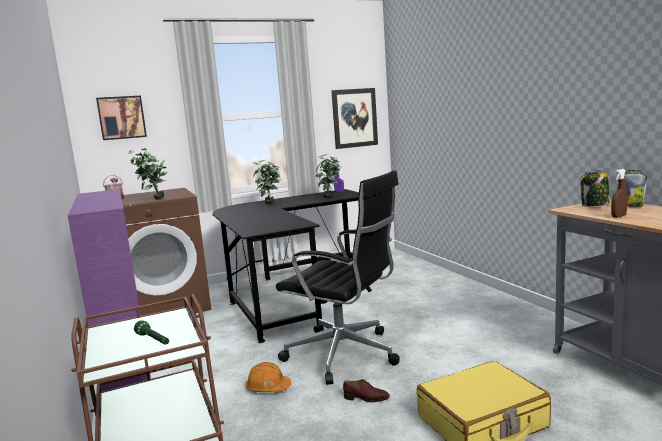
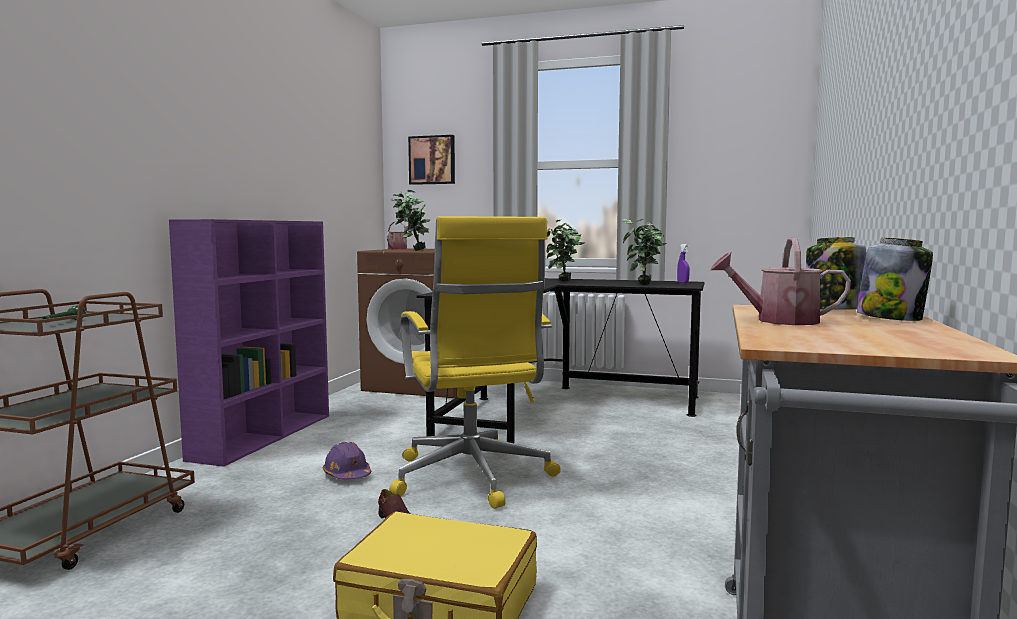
camera: 40 degrees right, 5 degrees down
orange hard hat [246,362,291,392] -> purple hard hat [323,442,371,480]
black office chair [276,170,400,385] -> yellow office chair [389,216,561,509]
picture [331,88,378,149] -> none
brown spray bottle [611,169,628,218] -> watering can [711,238,851,325]

